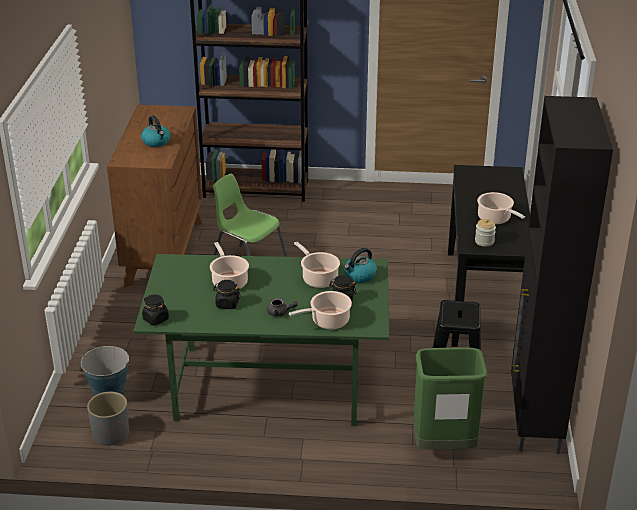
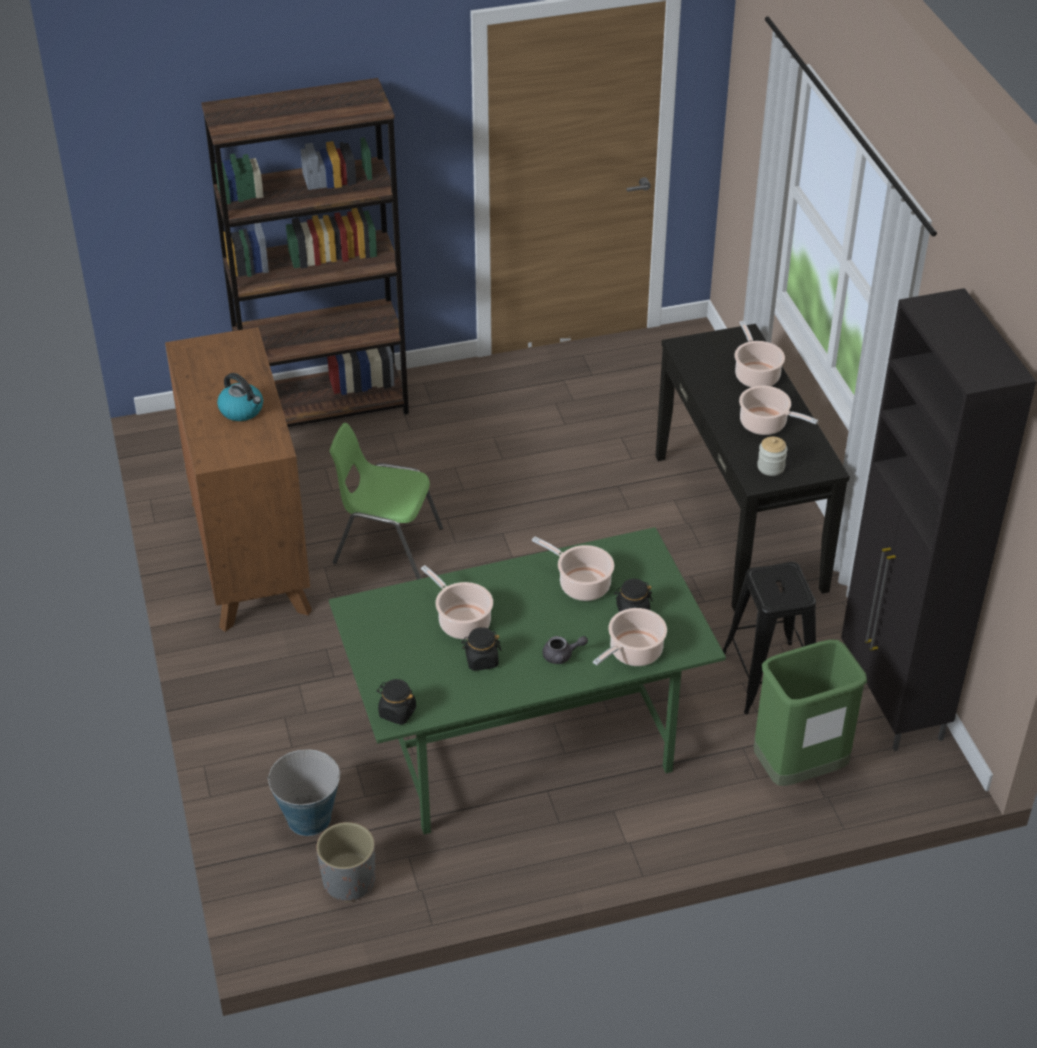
camera: 20 degrees left, 10 degrees up
kettle [344,248,377,283] -> none
none -> cooking pot [735,321,785,387]

